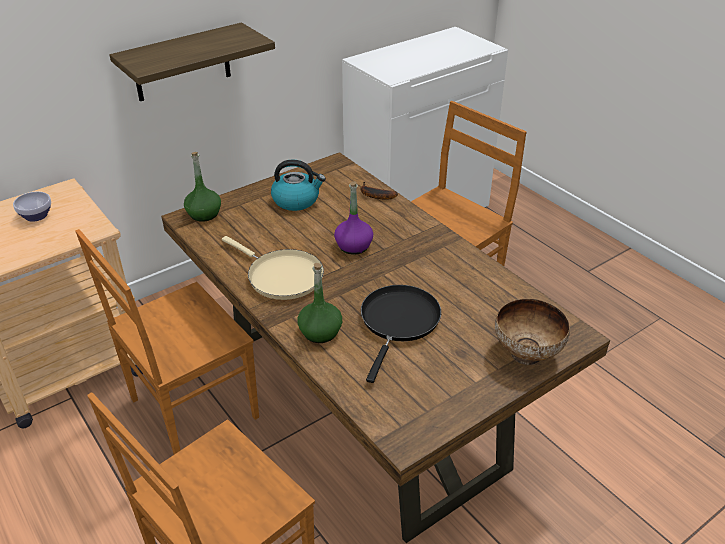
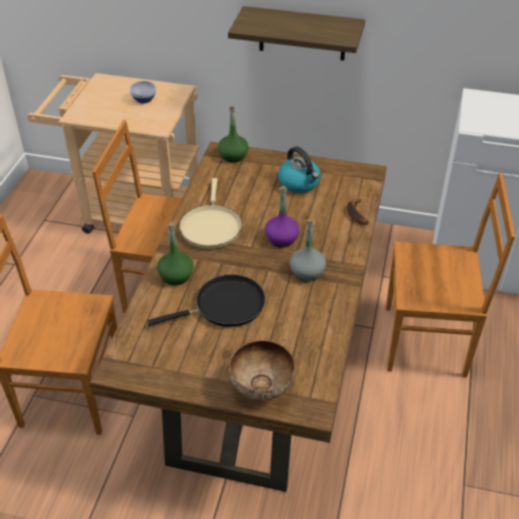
camera: 50 degrees right, 5 degrees up
none -> grey bottle [290,219,326,282]

